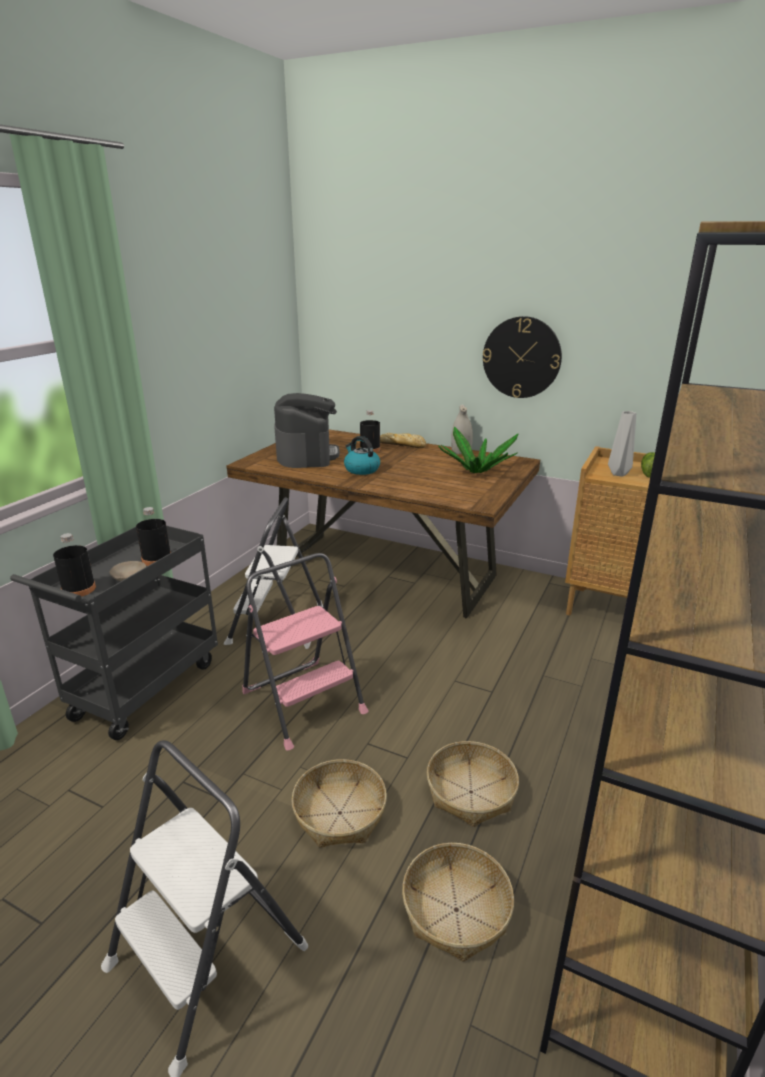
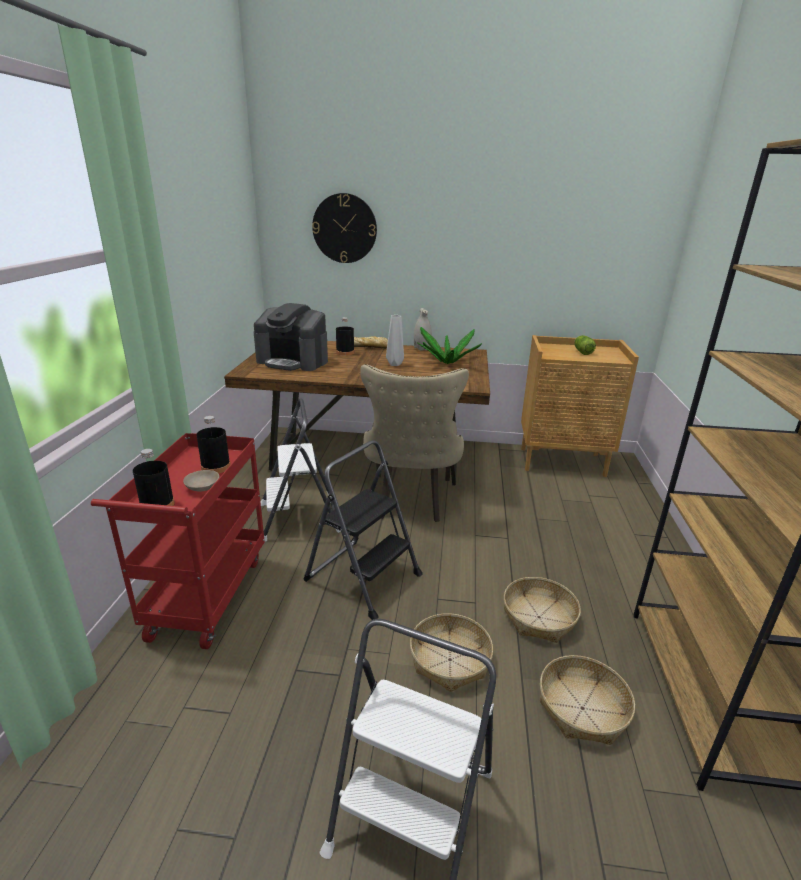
camera: 20 degrees left, 0 degrees up
grey cart [10,526,218,740] -> red cart [91,433,265,649]
pink step ladder [242,553,369,751] -> black step ladder [304,441,423,620]
coffee machine [274,393,340,468] -> coffee machine turned 135 degrees clockwise [254,303,328,371]
kettle [344,436,380,475] -> none
wall clock [483,316,562,398] -> wall clock moved to [312,193,377,263]
grey vase [608,411,636,477] -> grey vase moved to [386,315,404,366]
none -> beige chair [360,364,469,522]

